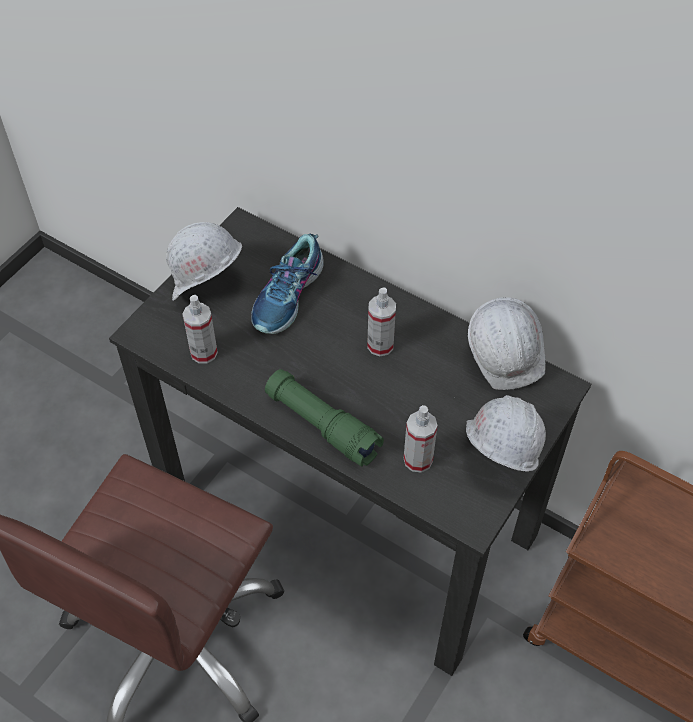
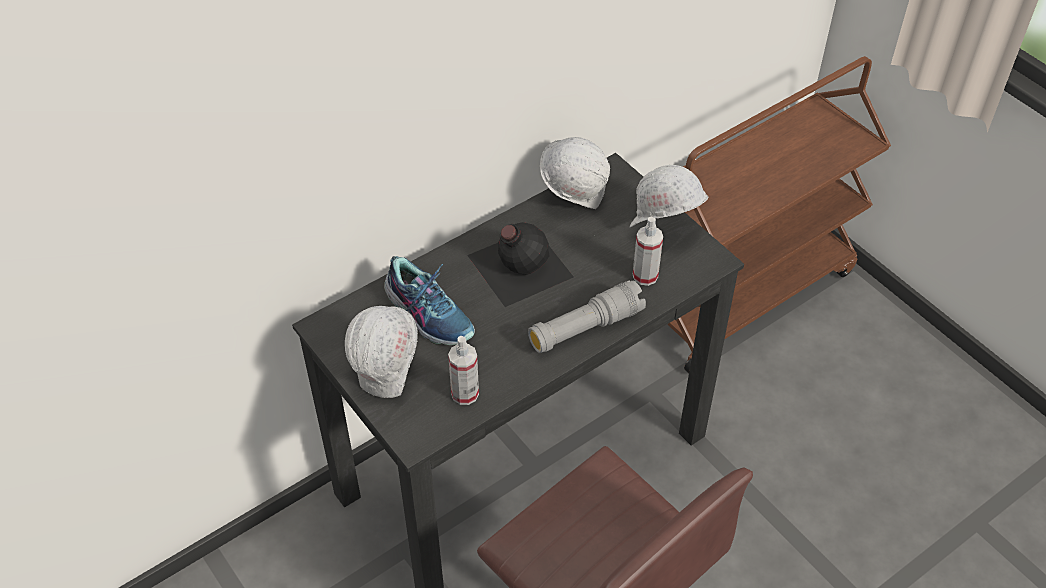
camera: 70 degrees left, 5 degrees down
green flashlight [265,369,384,467] -> grey flashlight [528,281,646,353]
spray bottle [367,288,396,356] -> black bottle [467,222,574,307]

